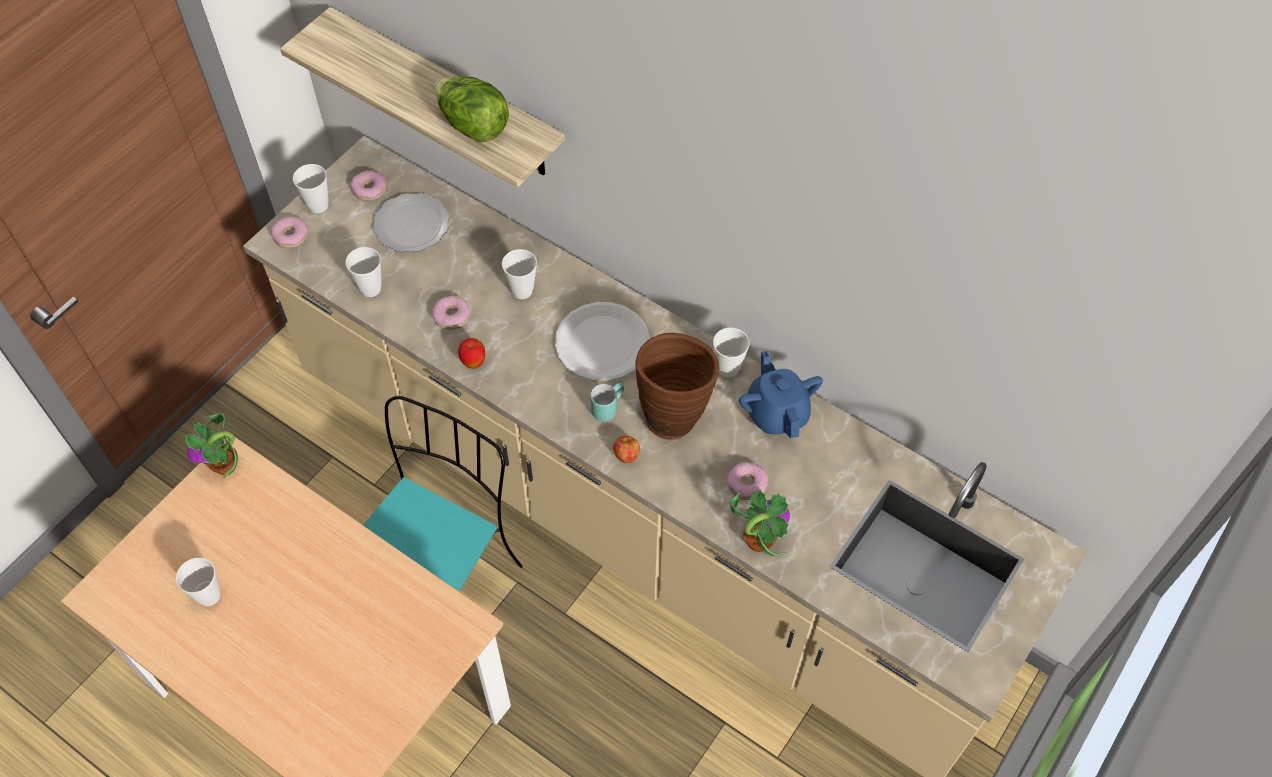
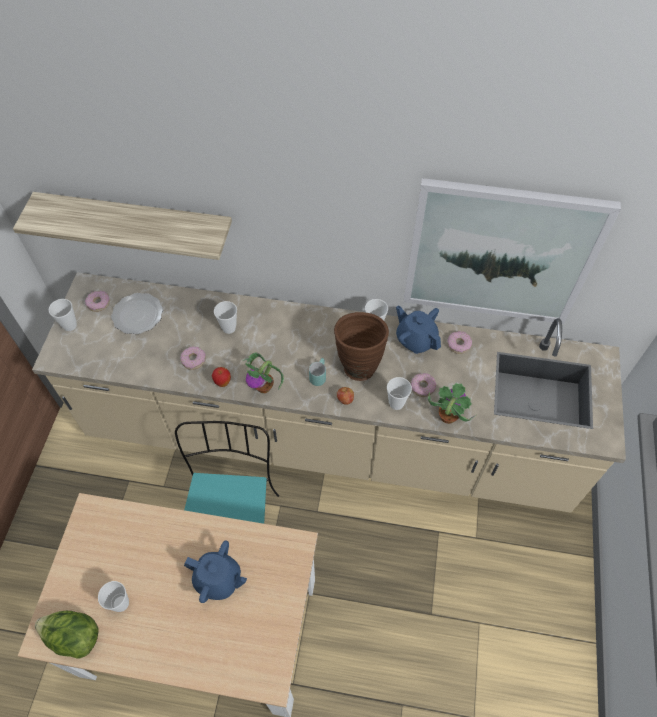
camera: 25 degrees left, 0 degrees up
potted plant [185,413,238,478] -> potted plant moved to [243,352,284,393]
donut [271,217,308,248] -> donut moved to [447,331,472,354]
cup [346,247,381,297] -> cup moved to [387,377,412,410]
lettuce [435,76,509,142] -> lettuce moved to [35,611,98,659]
white plate [555,302,650,381] -> none
none -> blue teapot [184,541,247,603]
none -> picture [403,178,621,324]

